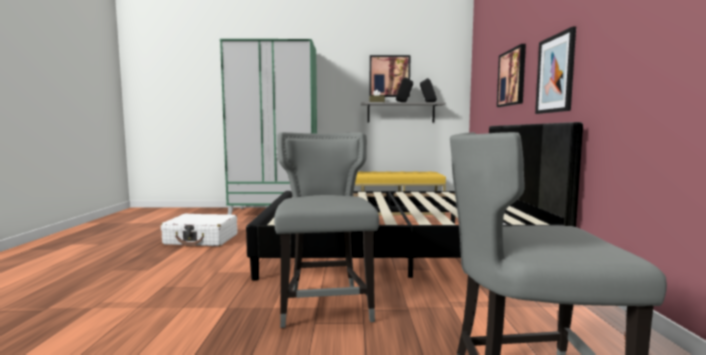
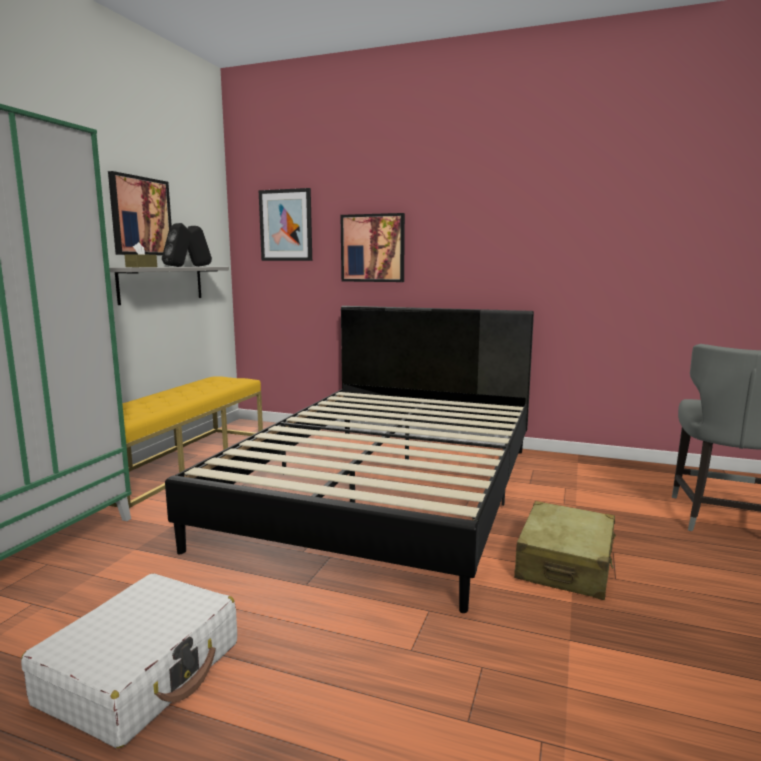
camera: 70 degrees left, 5 degrees up
grey chair [274,132,379,328] -> beige suitcase [514,501,616,600]
picture [535,26,576,114] -> picture moved to [259,188,312,261]

